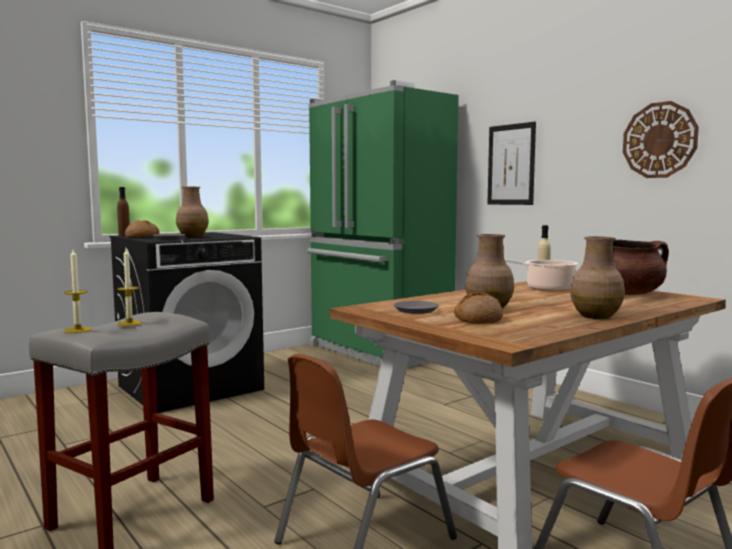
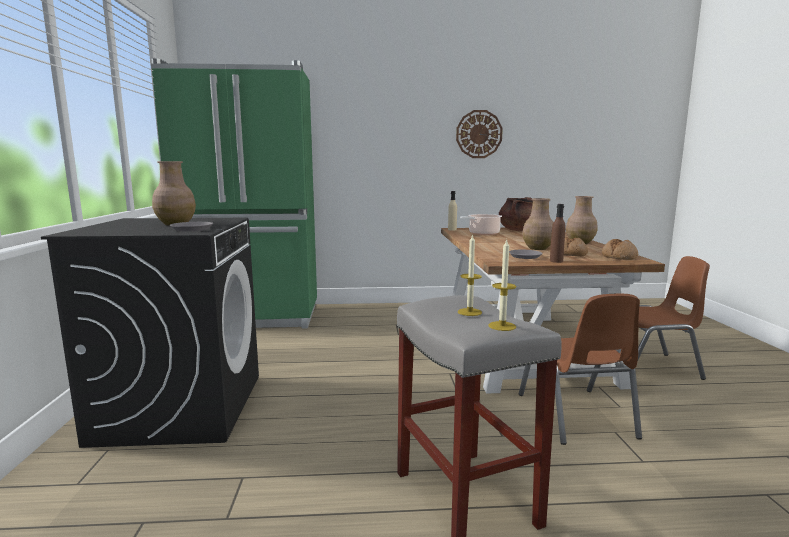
camera: 55 degrees left, 5 degrees up
brown bottle [117,187,130,236] -> brown bottle moved to [550,204,566,263]
bread [125,221,159,237] -> bread moved to [602,239,638,260]
picture [487,122,536,205] -> none

